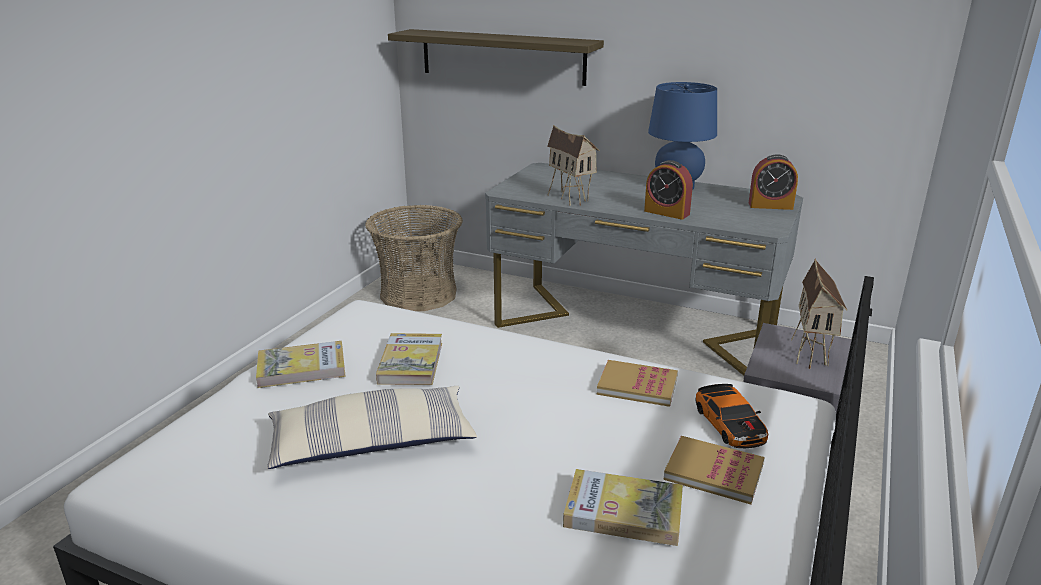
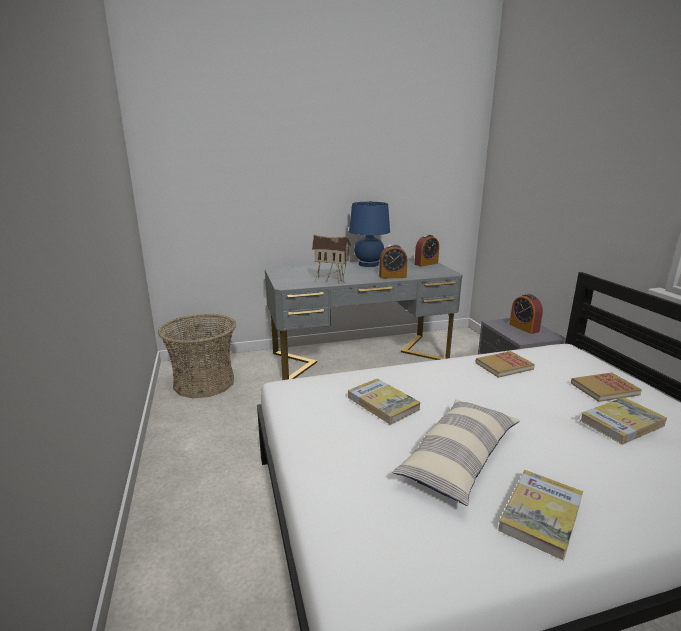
camera: 40 degrees left, 5 degrees down
book [256,341,346,388] -> book moved to [498,470,583,561]
shelf [388,29,604,86] -> none
toy car [695,384,768,448] -> none
toy house [791,259,847,369] -> alarm clock [509,294,543,334]

